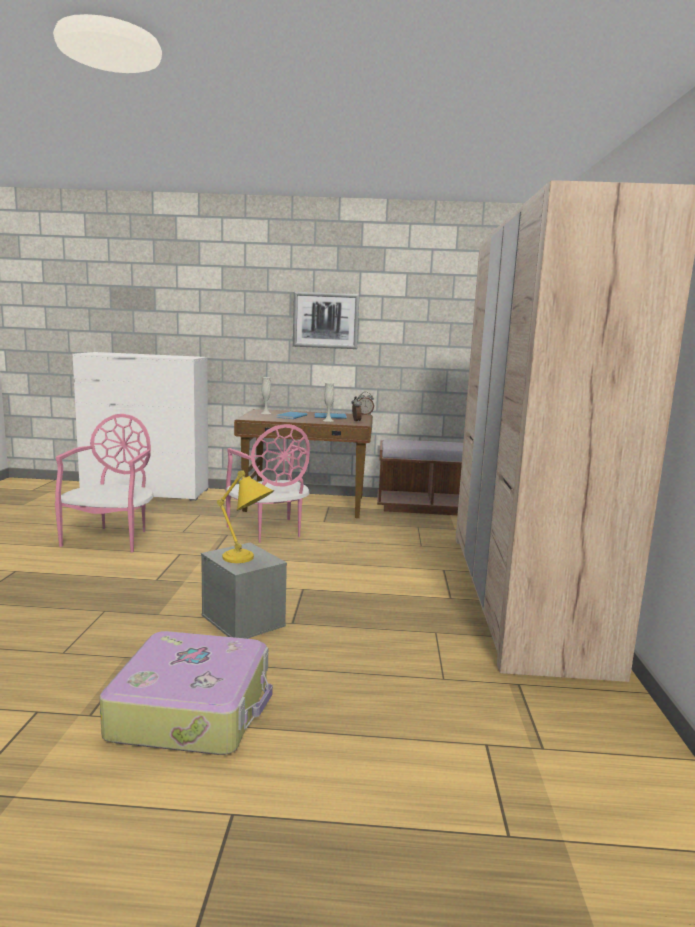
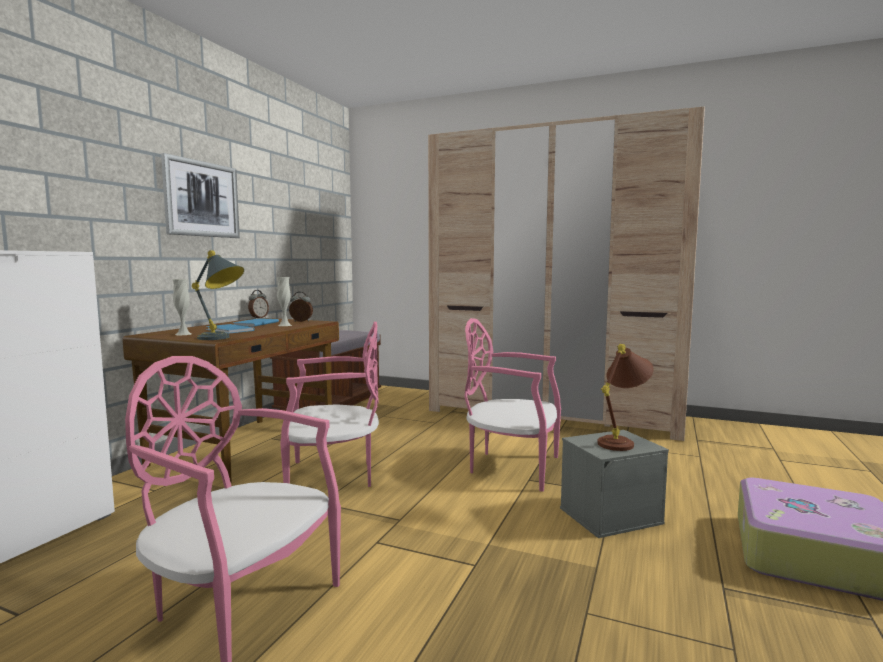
camera: 70 degrees left, 5 degrees down
yellow table lamp [217,470,274,563] -> brown table lamp [598,344,654,451]
none -> grey table lamp [192,250,244,340]
none -> pink chair [464,318,561,492]

